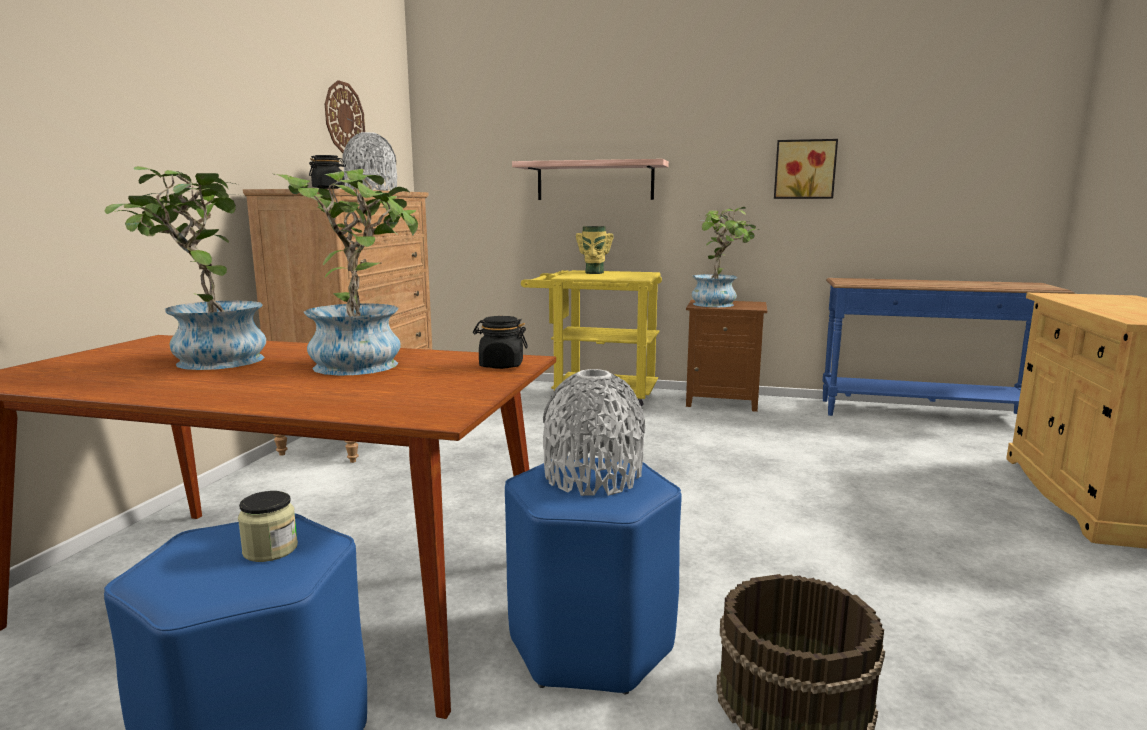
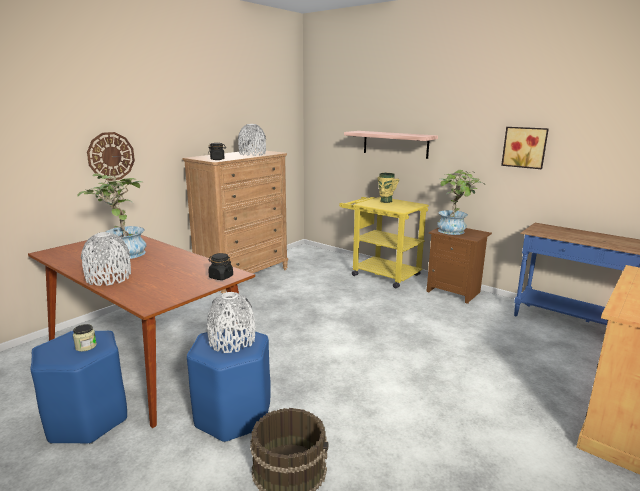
camera: 25 degrees right, 5 degrees up
potted plant [276,169,418,375] -> none
wall clock [325,80,365,153] -> wall clock moved to [87,132,135,181]
none -> grey vase [81,232,131,286]

